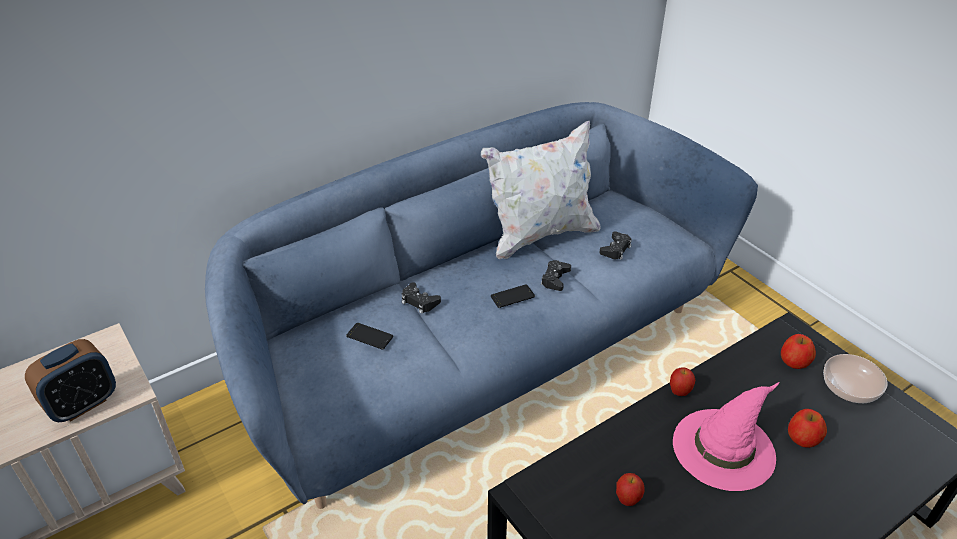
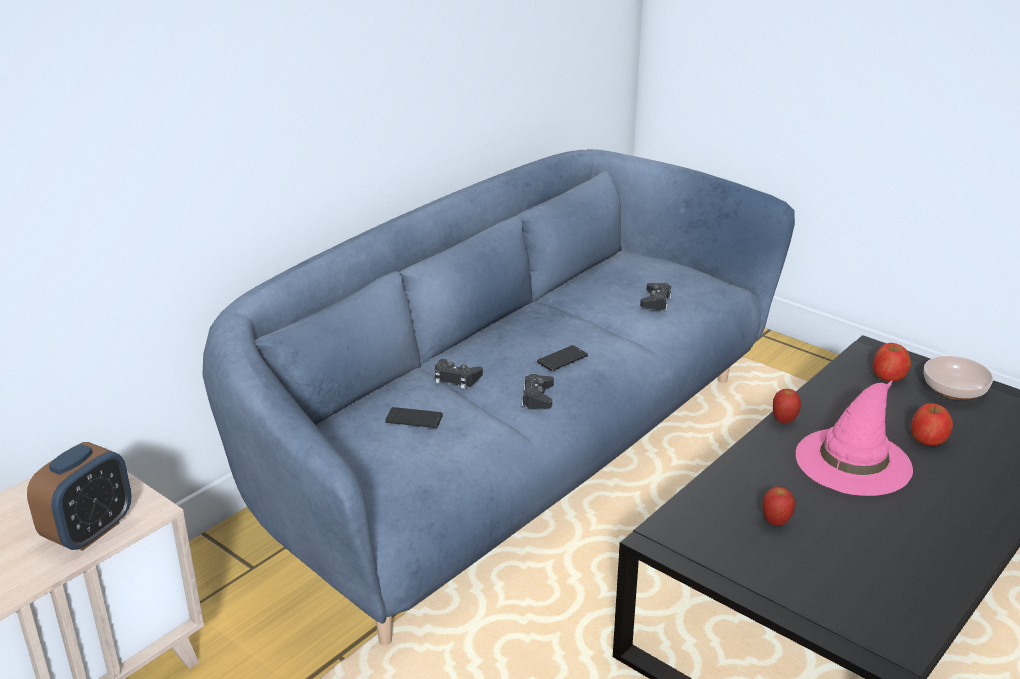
camera: 15 degrees left, 10 degrees down
white pillow [481,121,601,259] -> none
black game controller [541,260,571,291] -> black game controller moved to [522,374,554,408]

